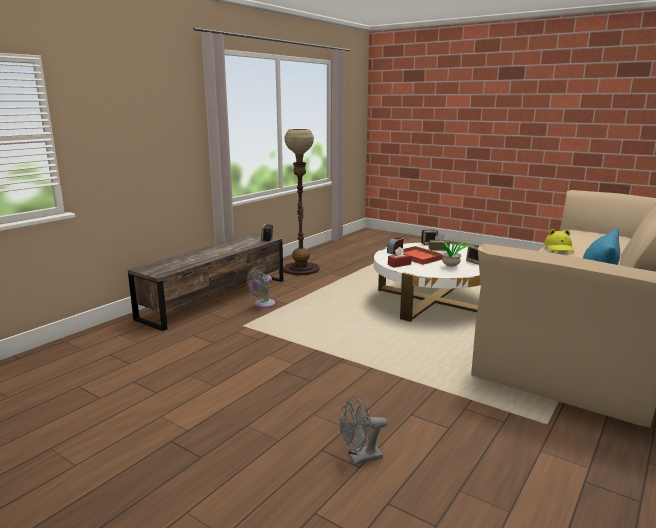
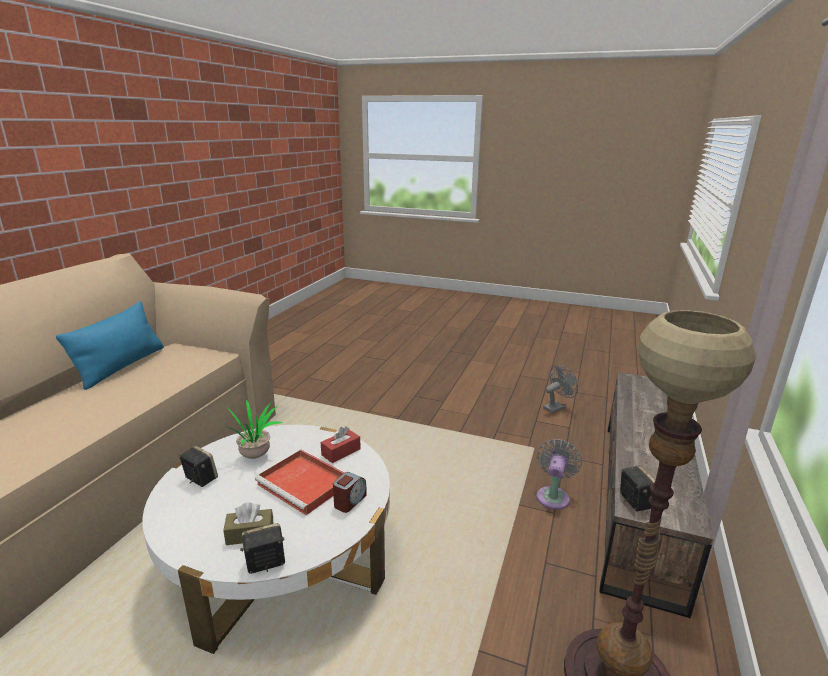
camera: 165 degrees right, 5 degrees up
grey fan [340,396,387,465] -> grey fan moved to [543,365,578,413]
yellow hat [544,229,574,252] -> none

